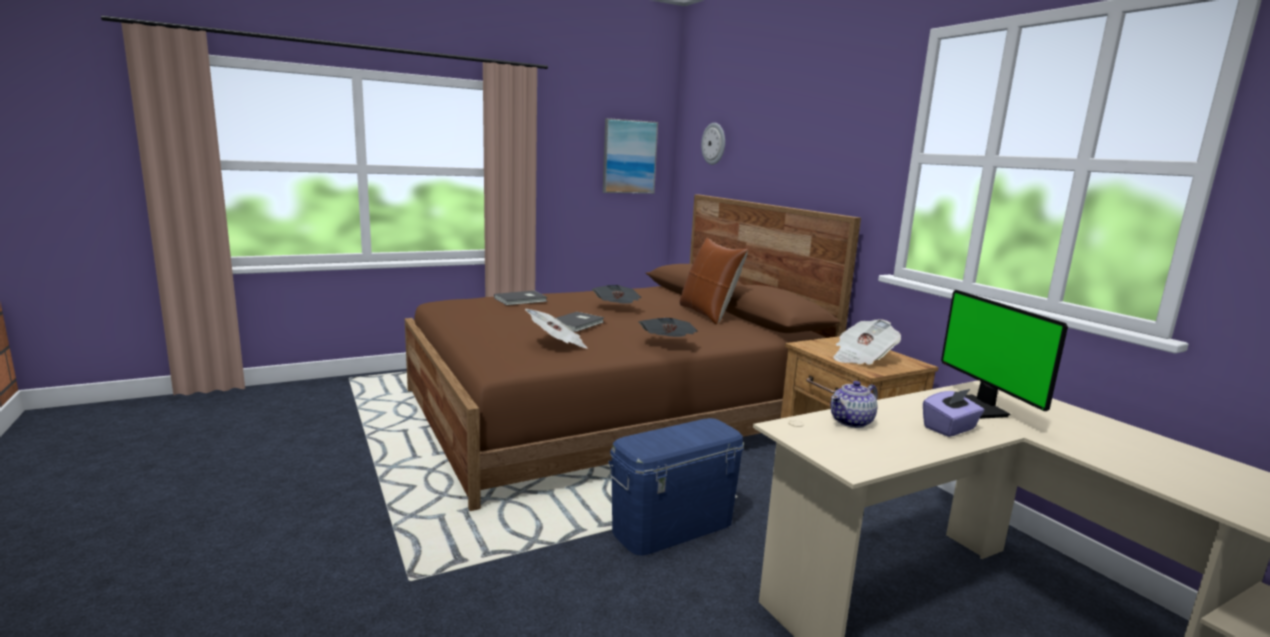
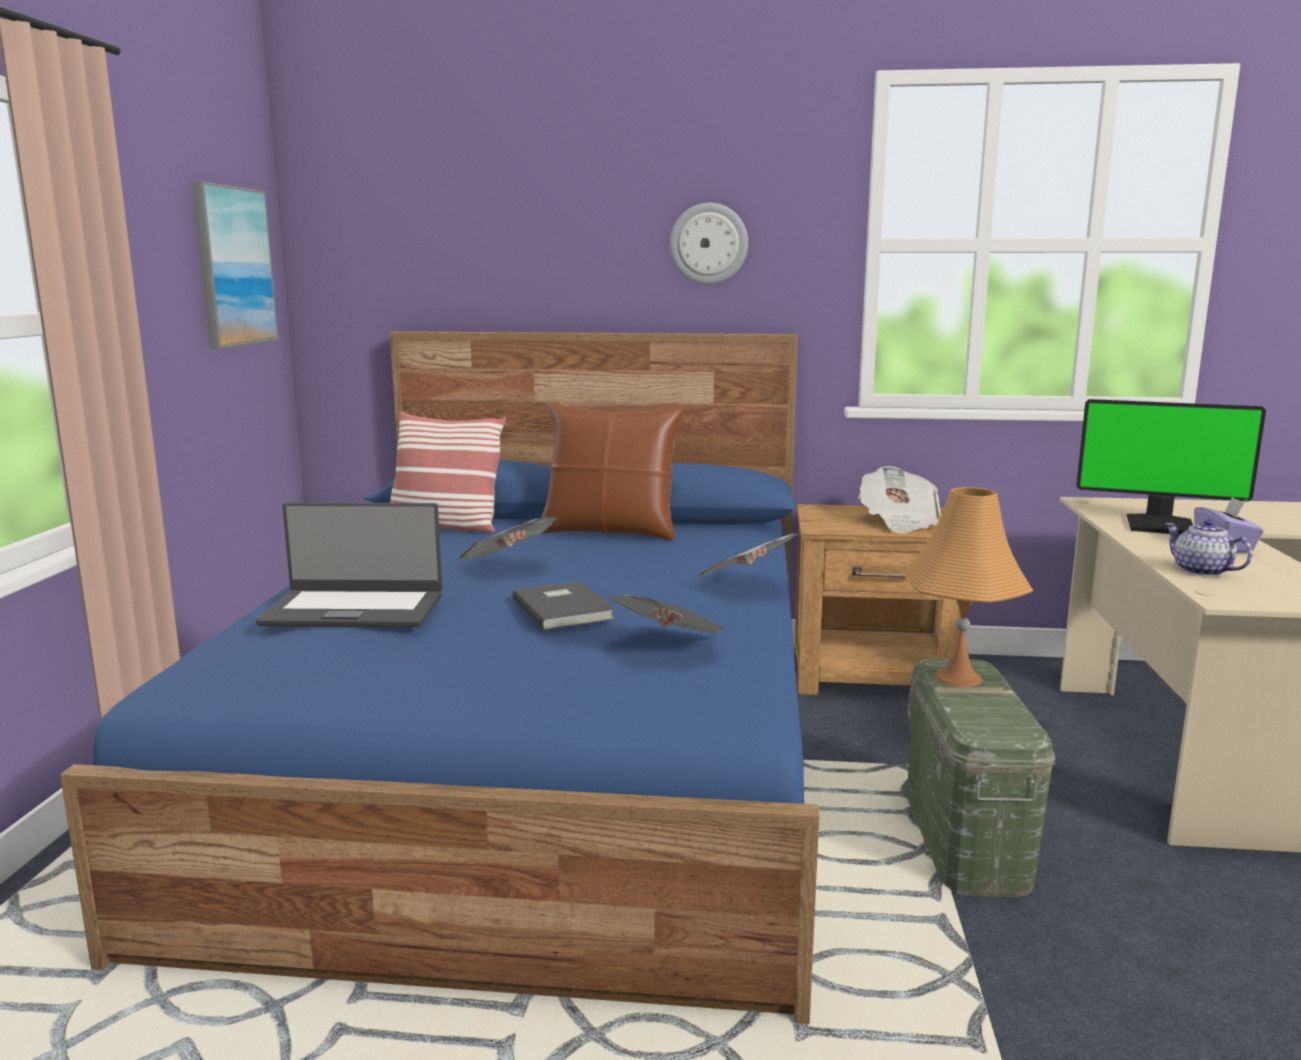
camera: 55 degrees left, 0 degrees up
brown bed [405,194,861,511] -> blue bed [60,331,819,1024]
grey book [494,291,548,305] -> laptop [256,502,442,627]
blue storage box [608,418,744,556] -> green storage box [907,659,1055,897]
wall clock [701,123,725,165] -> wall clock moved to [670,203,748,284]
teapot [830,381,878,428] -> teapot turned 150 degrees clockwise [1165,519,1253,576]
none -> pillow [390,411,506,533]
none -> orange table lamp [903,487,1033,687]

